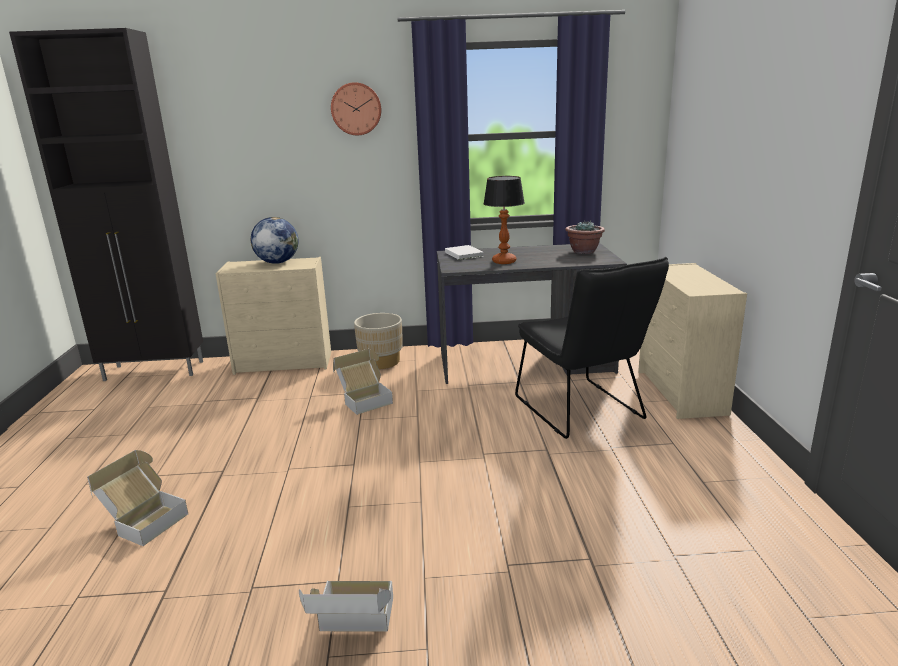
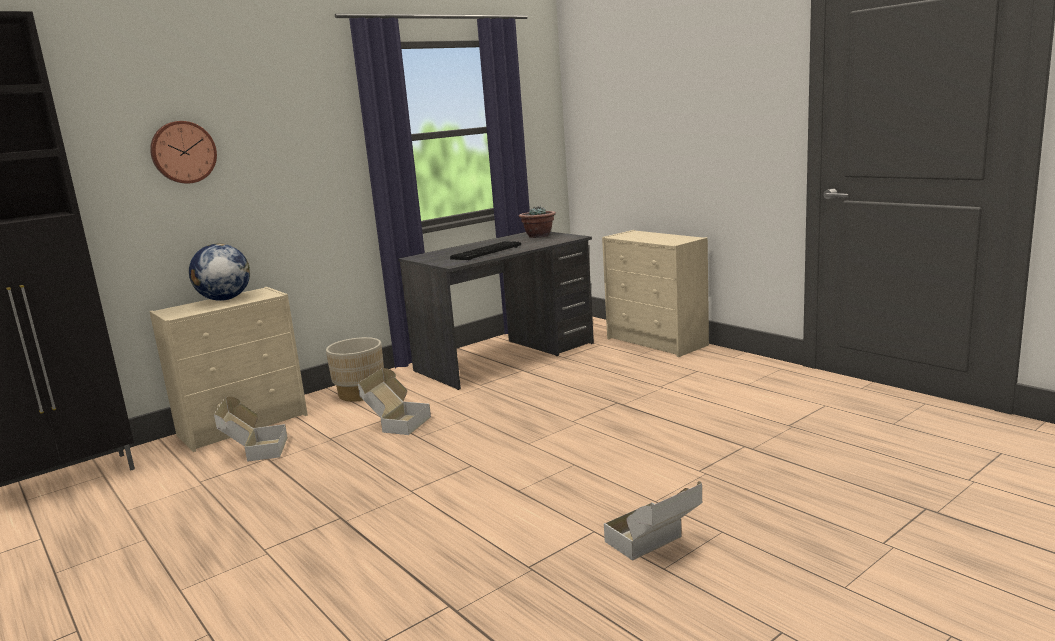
camera: 35 degrees left, 5 degrees down
cardboard box [87,450,188,546] -> cardboard box moved to [214,397,288,462]
wall clock [331,82,381,135] -> wall clock moved to [150,121,217,184]
white book [445,245,484,260] -> none
table lamp [483,176,525,264] -> keyboard [450,241,521,261]
black chair [515,257,669,439] -> none

